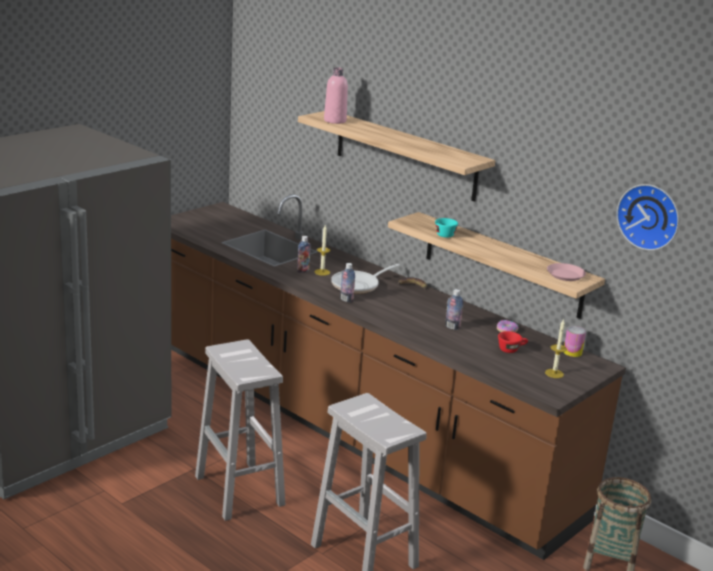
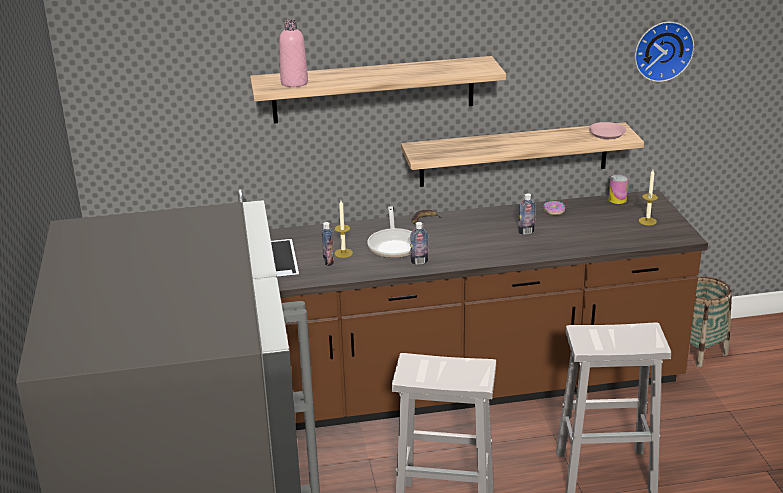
camera: 50 degrees left, 5 degrees up
turquoise cup [435,218,458,238] -> none
red cup [498,331,528,353] -> none

